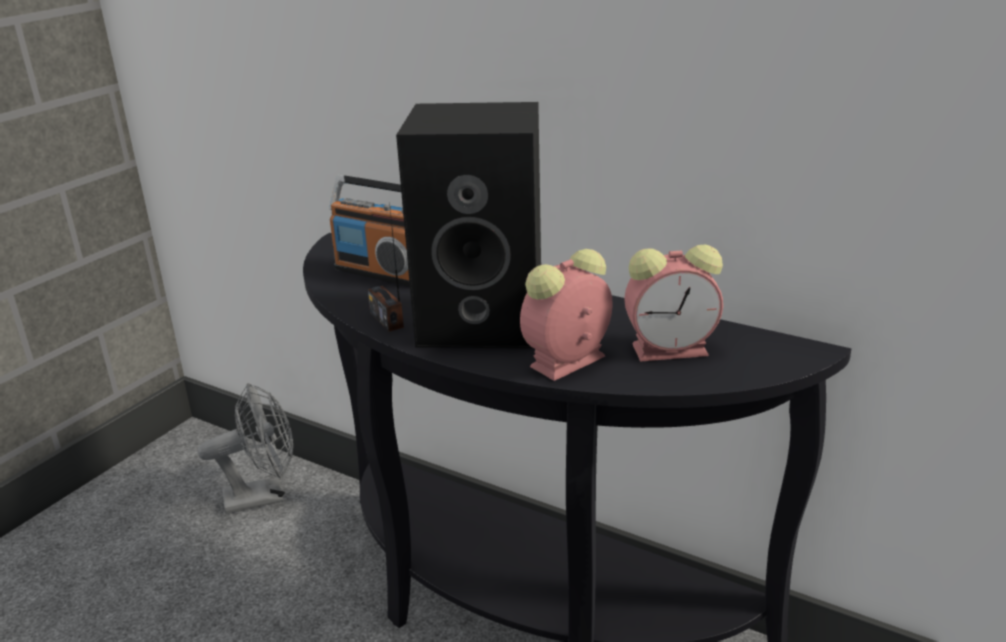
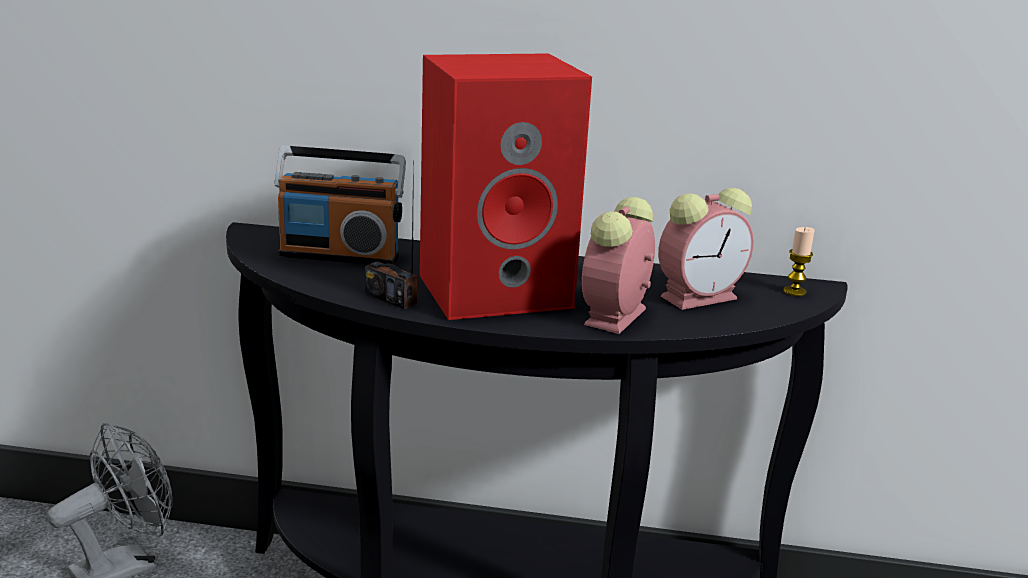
camera: 25 degrees left, 5 degrees down
black speaker [396,102,541,348] -> red speaker [420,53,592,320]
none -> candle [784,227,815,296]

